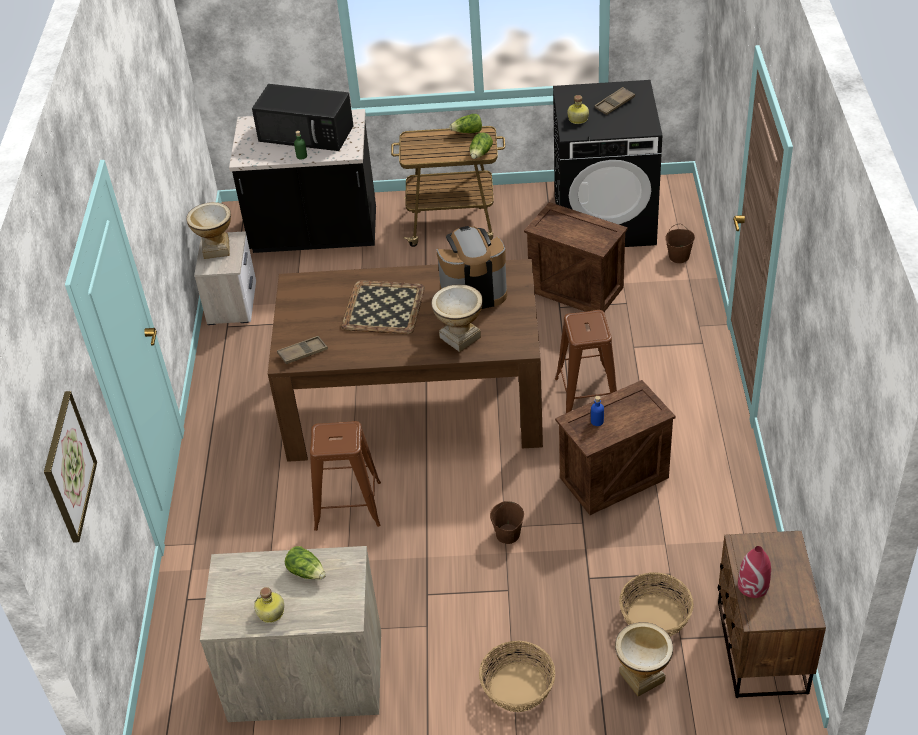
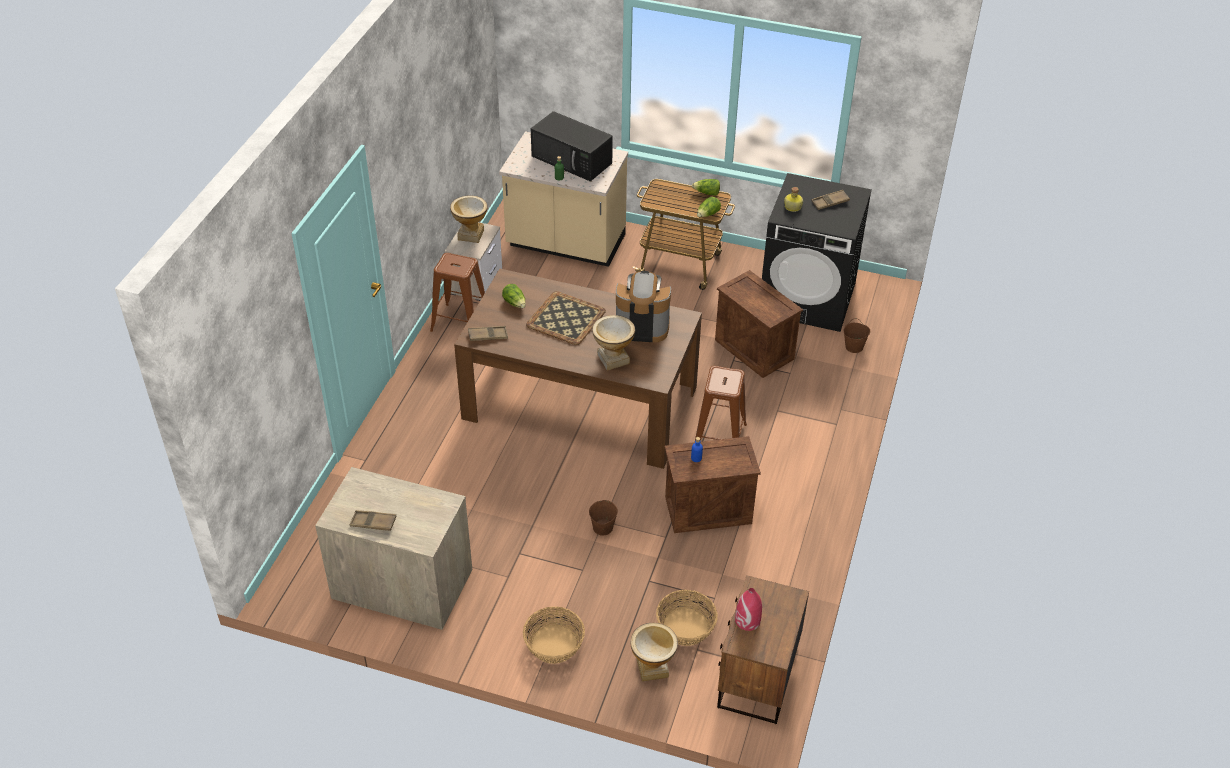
camera: 15 degrees right, 0 degrees up
picture [44,391,97,543] -> none
black counter [229,109,376,253] -> beige counter [499,131,628,267]
bottle [254,587,284,623] -> brown tray [350,510,397,531]
lettuce [285,546,326,579] -> lettuce moved to [502,284,526,308]
brown stool [310,421,381,531] -> brown stool moved to [430,253,485,332]

